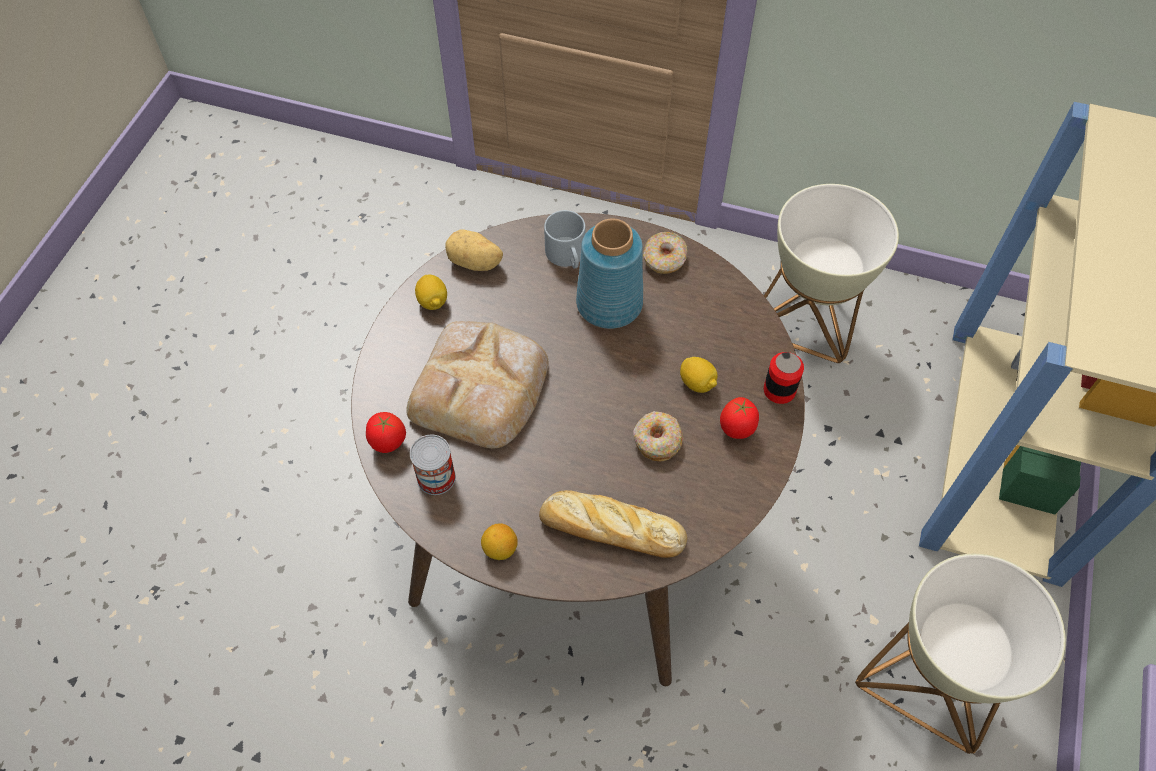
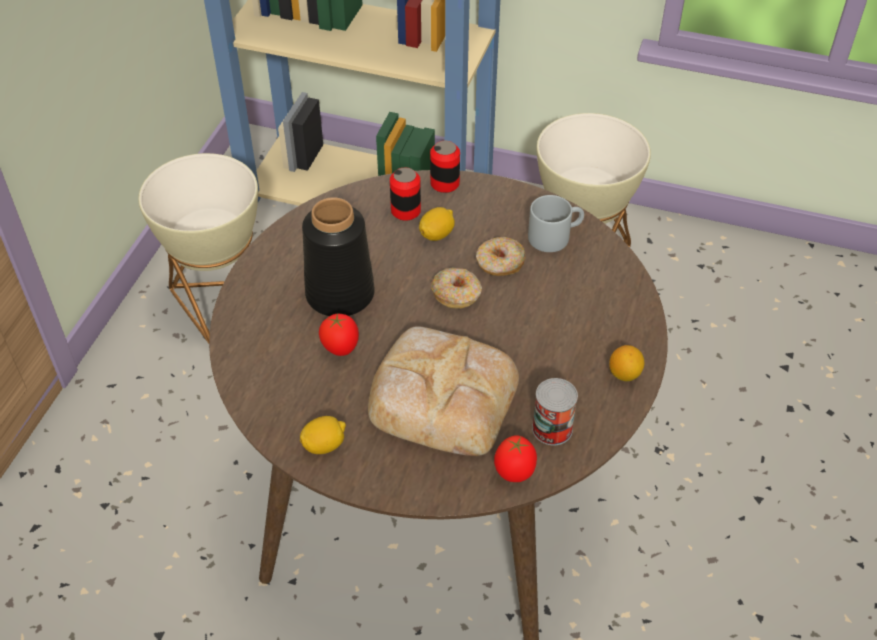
camera: 90 degrees left, 10 degrees down
potato [445,230,503,271] -> none
bread [539,490,687,558] -> none
grey mug [544,210,586,269] -> grey mug moved to [528,195,584,252]
blue vase [576,218,643,329] -> black vase [302,197,375,316]
donut [643,232,688,274] -> donut moved to [431,268,482,309]
tomato [720,397,759,439] -> tomato moved to [319,313,359,356]
none -> can [390,168,421,221]

